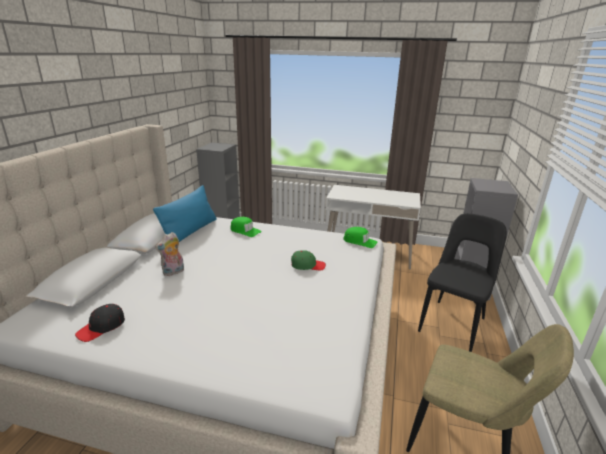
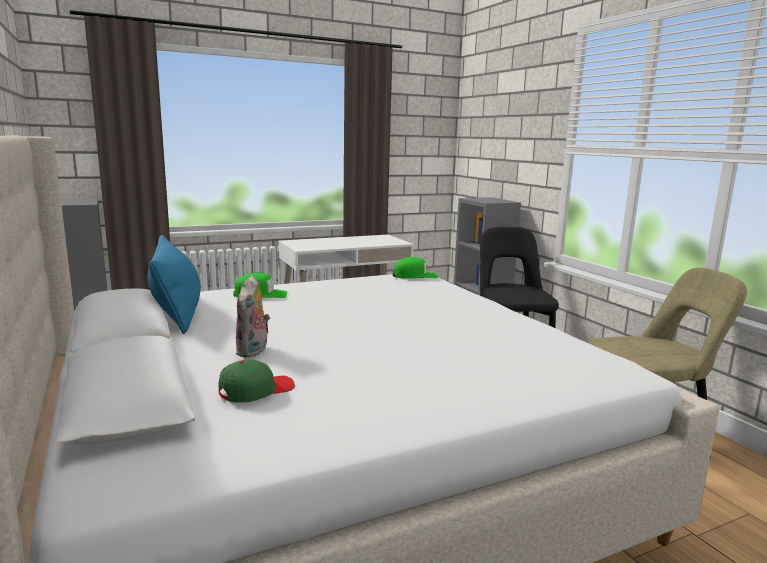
camera: 40 degrees left, 10 degrees down
black cap [75,304,125,342] -> none
green cap [291,250,326,270] -> green cap moved to [219,359,295,403]

